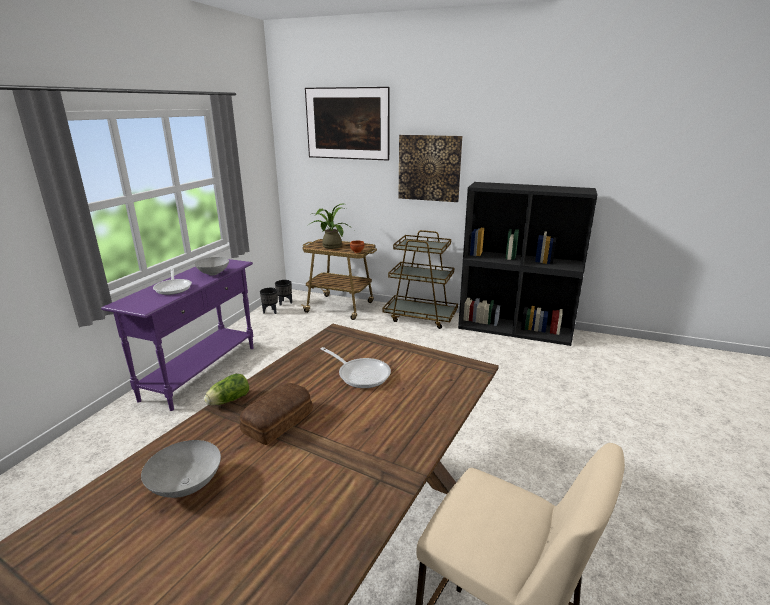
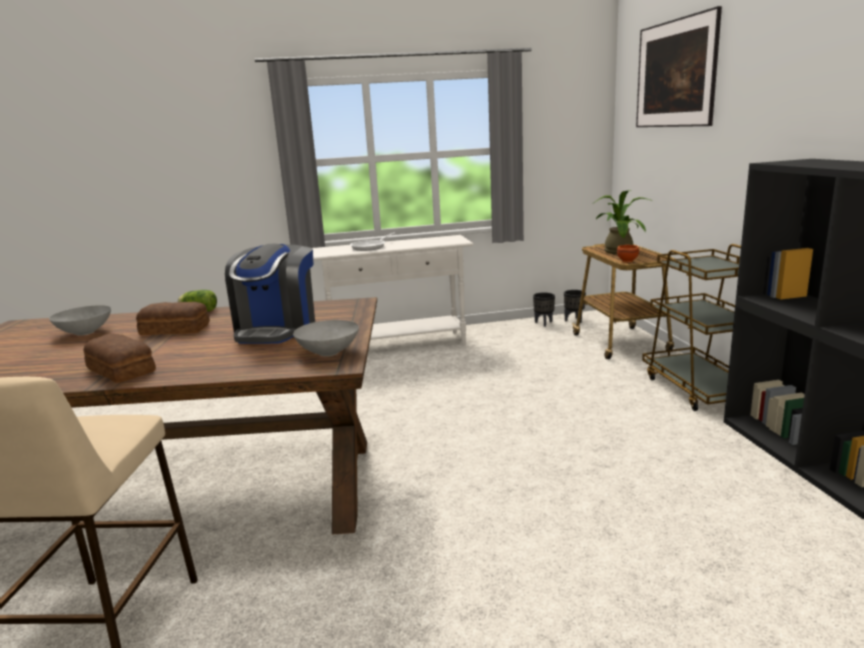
camera: 60 degrees right, 5 degrees down
purple console table [101,259,253,411] -> white console table [313,235,474,346]
grey bowl [194,257,229,275] -> grey bowl moved to [293,320,359,356]
frying pan [321,347,391,388] -> coffee machine [225,244,315,344]
picture [398,135,462,202] -> none
none -> bread [83,334,156,383]

